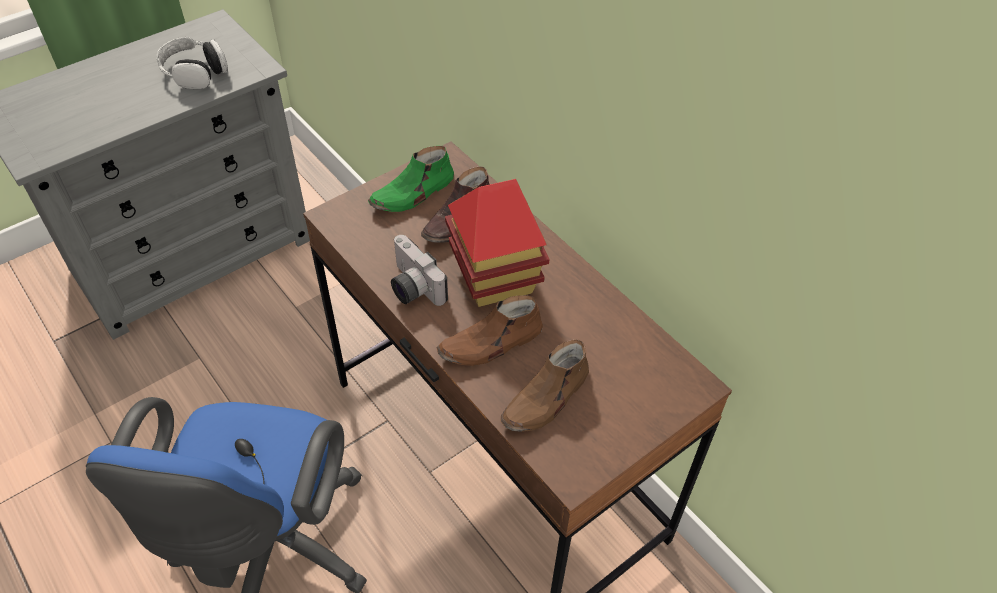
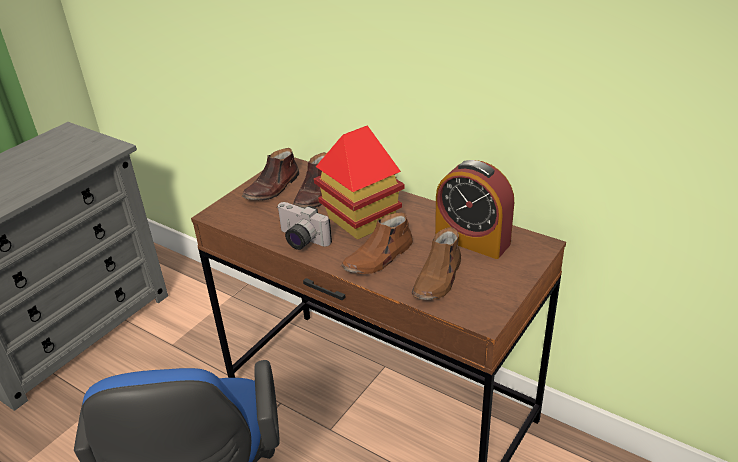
camera: 15 degrees left, 15 degrees down
headphones [156,37,228,89] -> none
green shoe [368,146,454,212] -> brown shoe [242,148,299,200]
none -> alarm clock [435,160,514,259]

